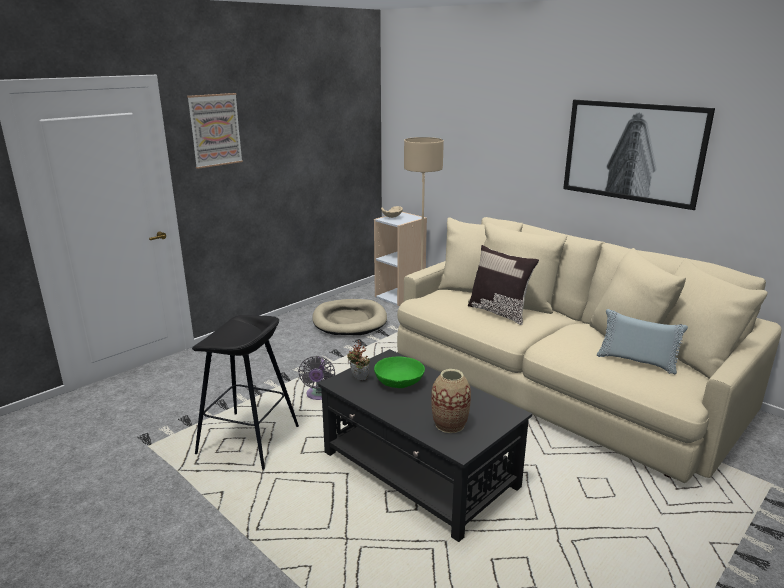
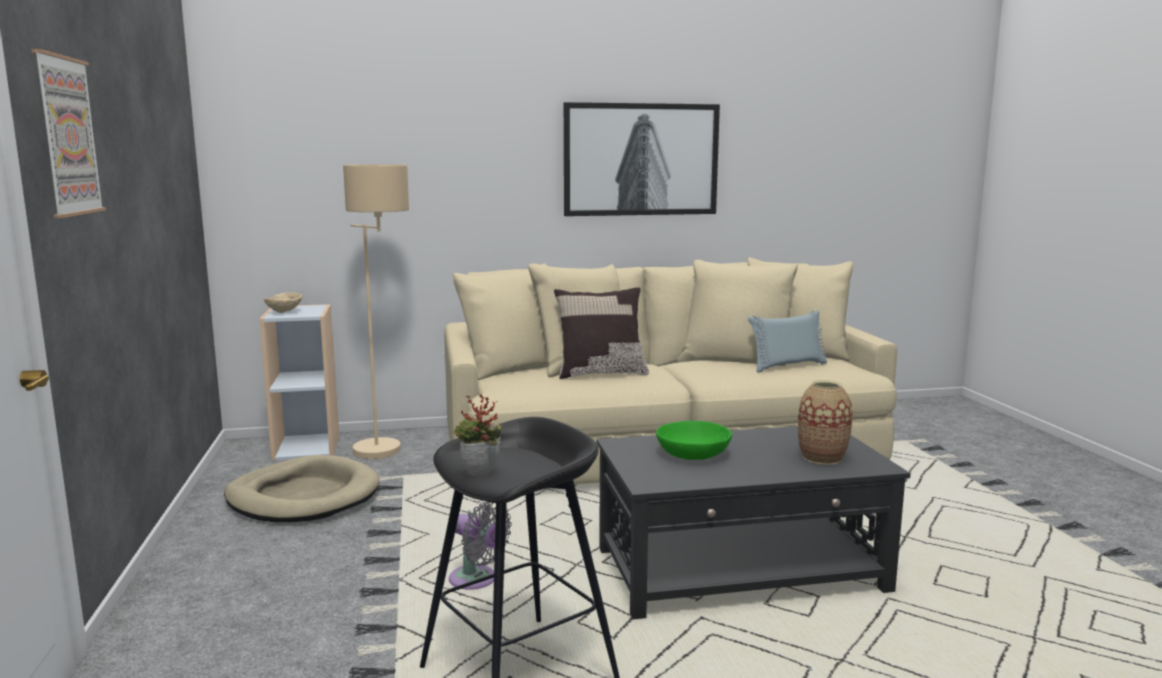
camera: 55 degrees left, 10 degrees down
potted plant [347,340,370,380] -> potted plant moved to [454,394,502,475]

